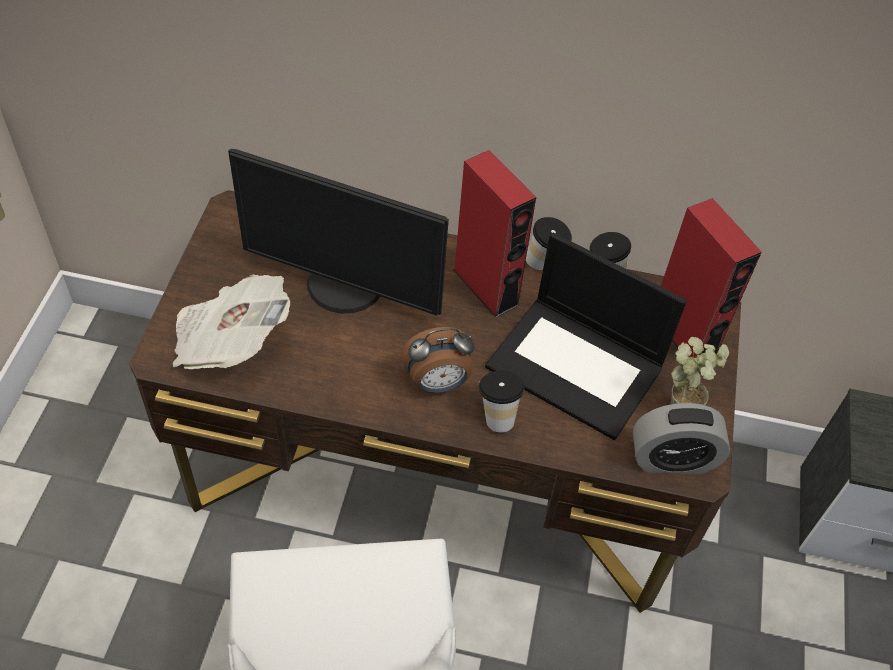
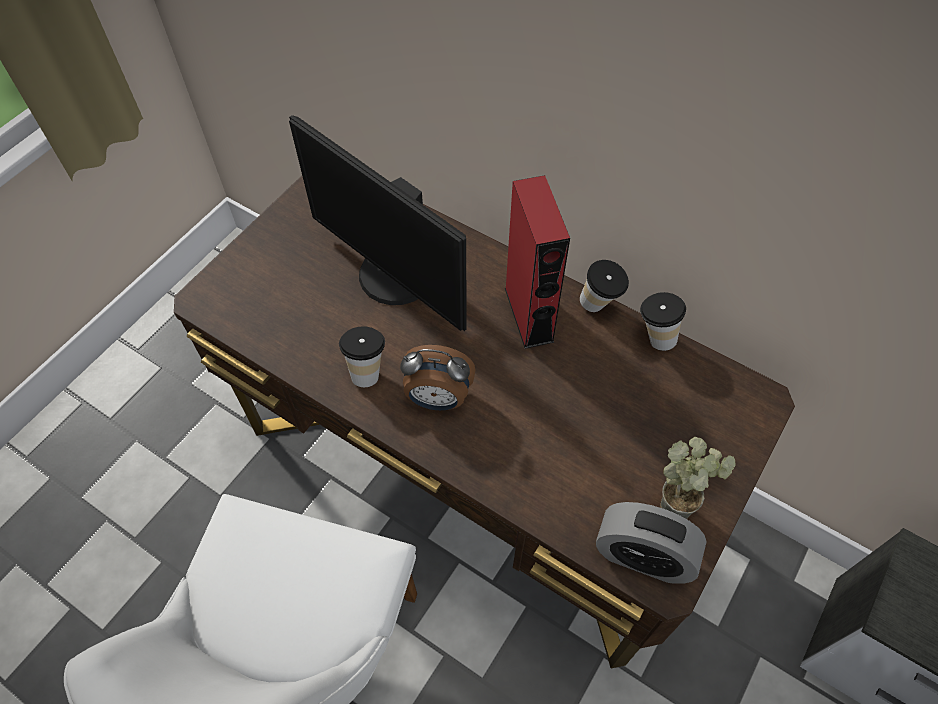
camera: 25 degrees right, 5 degrees up
newspaper [173,275,290,369] -> none
cup [479,370,525,432] -> cup moved to [339,326,385,387]
laptop [485,233,687,440] -> none
red speaker [661,198,762,358] -> none

